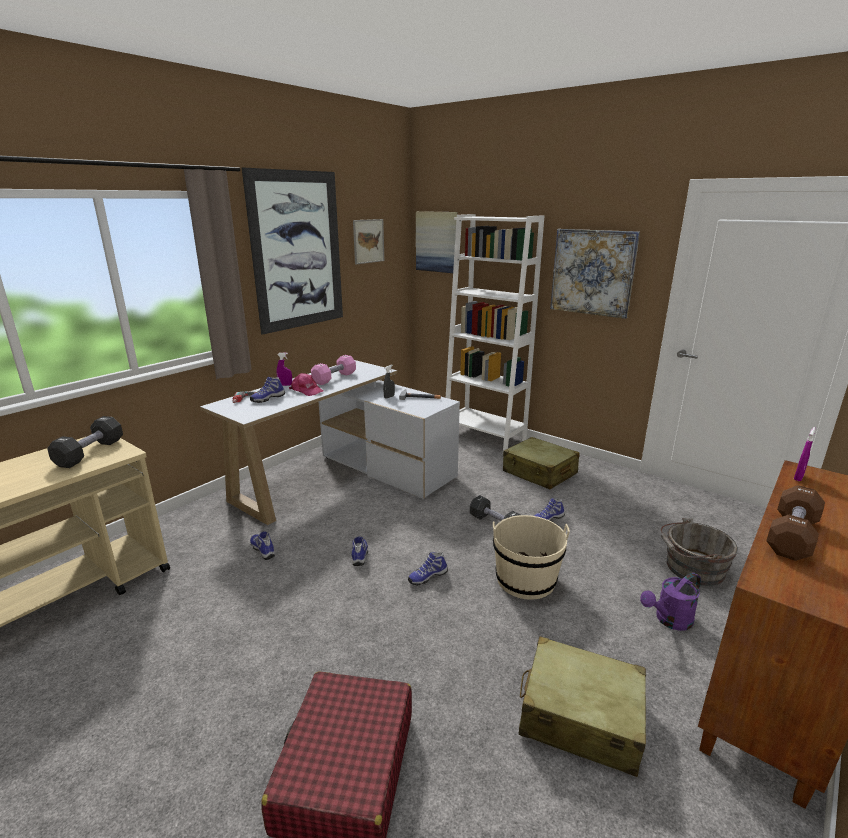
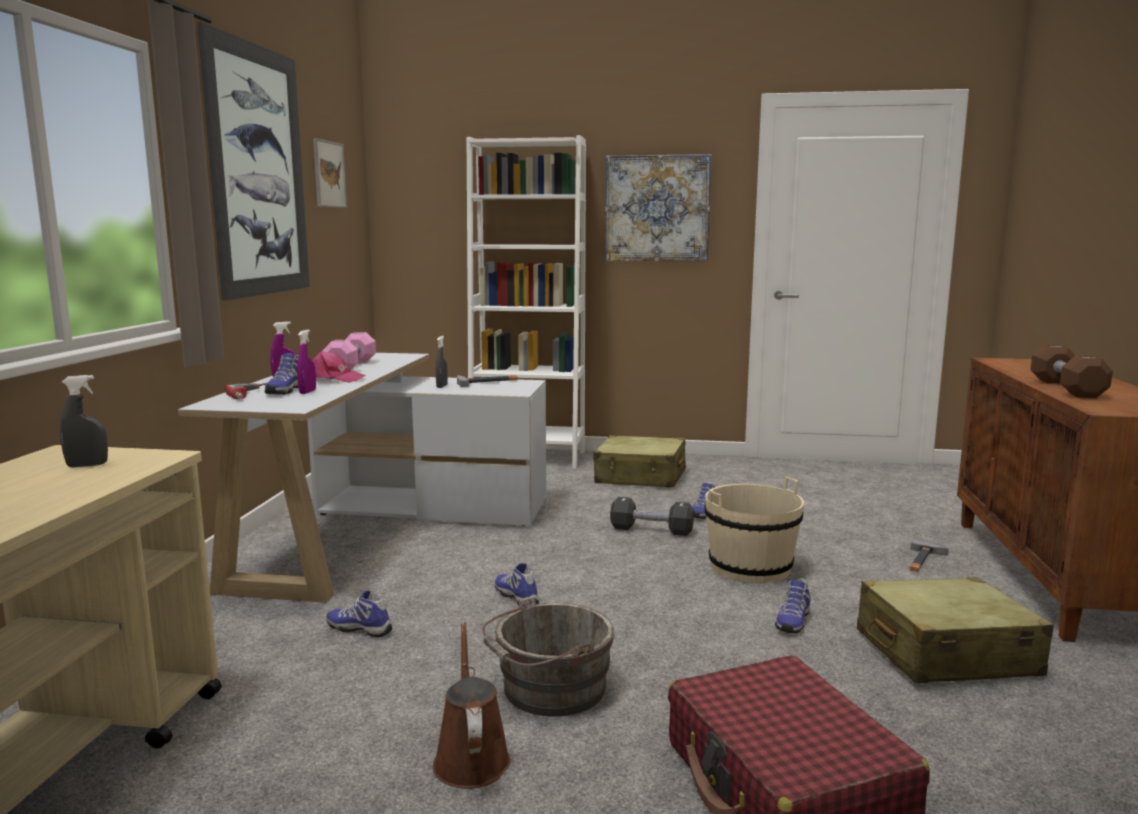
camera: 30 degrees left, 10 degrees down
black dumbbell [47,416,123,468] -> grey spray bottle [60,375,108,467]
shoe [408,552,448,586] -> shoe moved to [775,578,811,634]
picture [416,211,457,273] -> none
purple watering can [640,573,701,631] -> hammer [909,540,949,572]
grey bucket [661,518,738,586] -> grey bucket moved to [482,596,615,717]
purple spray bottle [794,427,815,481] -> purple spray bottle moved to [297,330,316,394]
none -> brown watering can [433,622,511,789]

